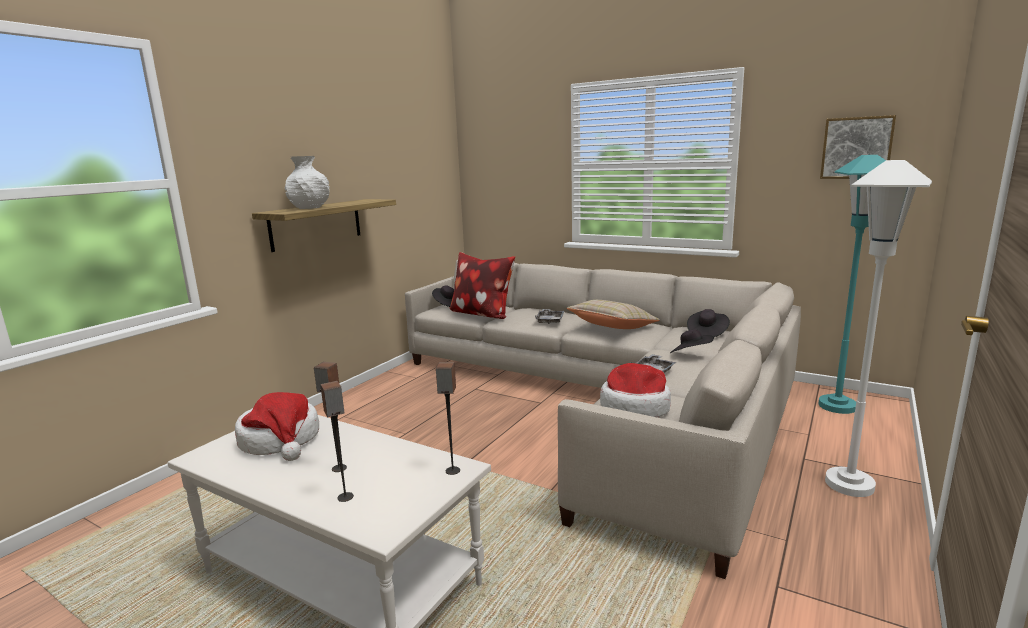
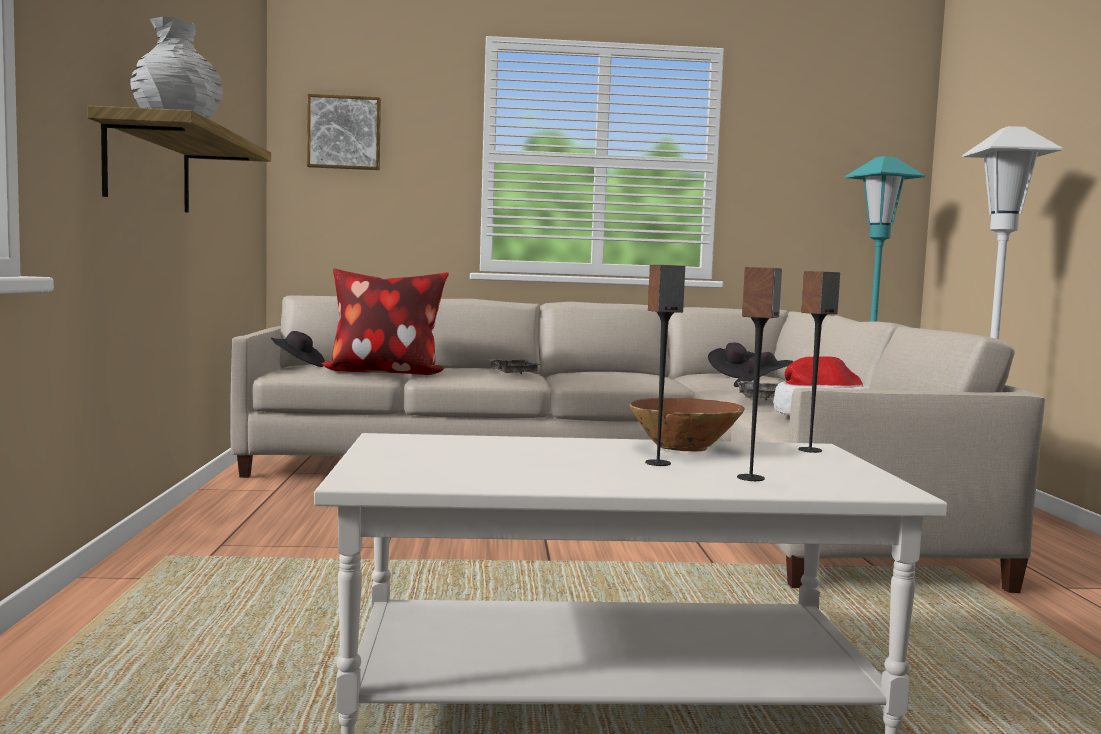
camera: 35 degrees left, 10 degrees down
hat [235,392,319,461] -> none
beige pillow [567,300,660,329] -> none
picture [820,115,896,179] -> picture moved to [307,94,381,170]
none -> brown bowl [629,398,745,451]

